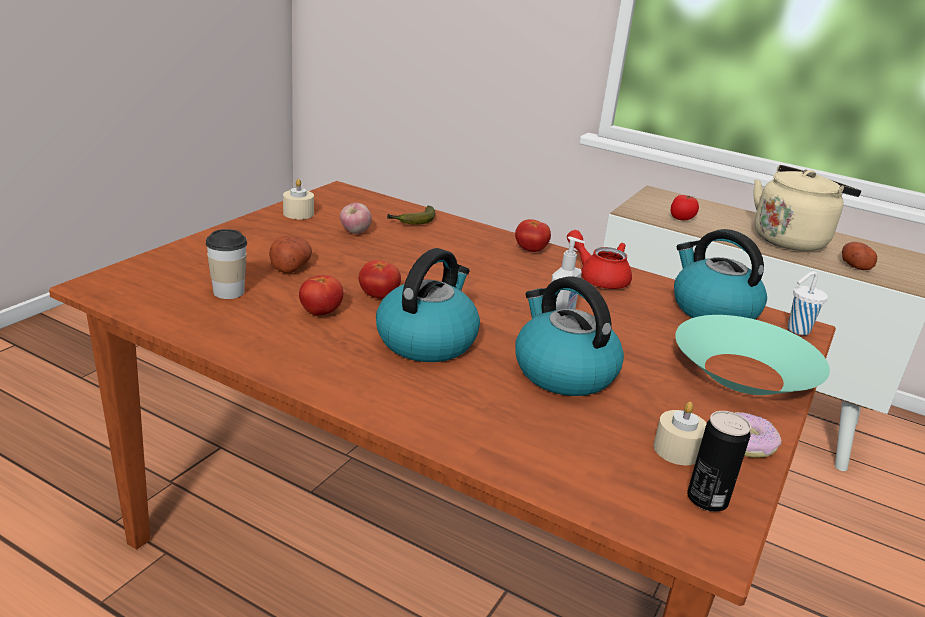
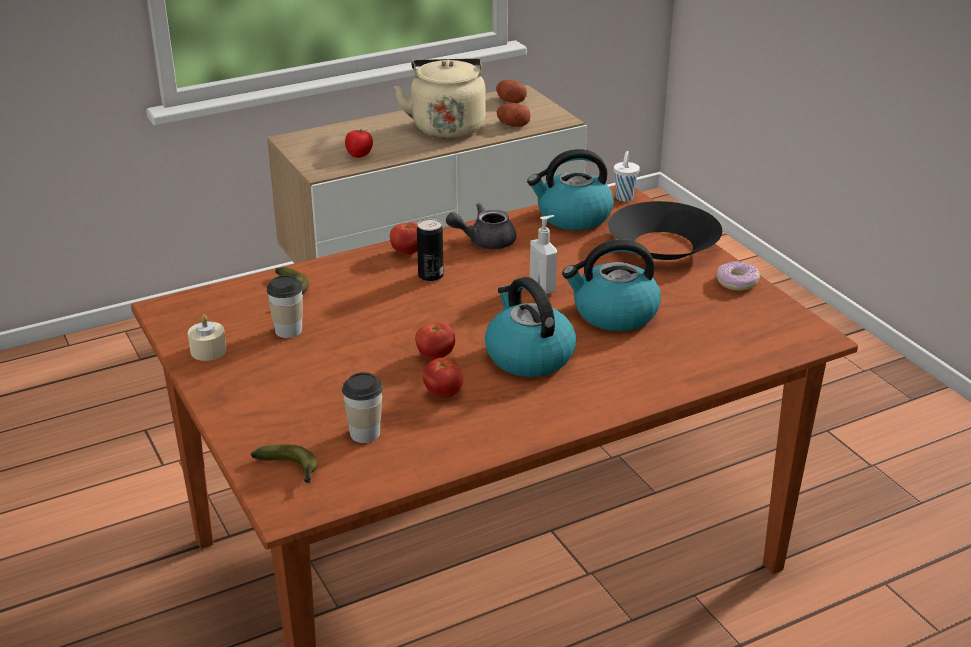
camera: 55 degrees left, 5 degrees up
potato [269,236,312,273] -> potato moved to [496,80,527,103]
apple [340,203,372,234] -> cup [267,275,303,338]
red teapot [567,230,632,289] -> grey teapot [446,203,516,249]
beige candle [653,402,707,465] -> none
turquoise bowl [675,315,830,395] -> black bowl [608,201,722,260]
can [687,411,751,512] -> can moved to [417,219,444,282]
none -> banana [251,445,317,483]

